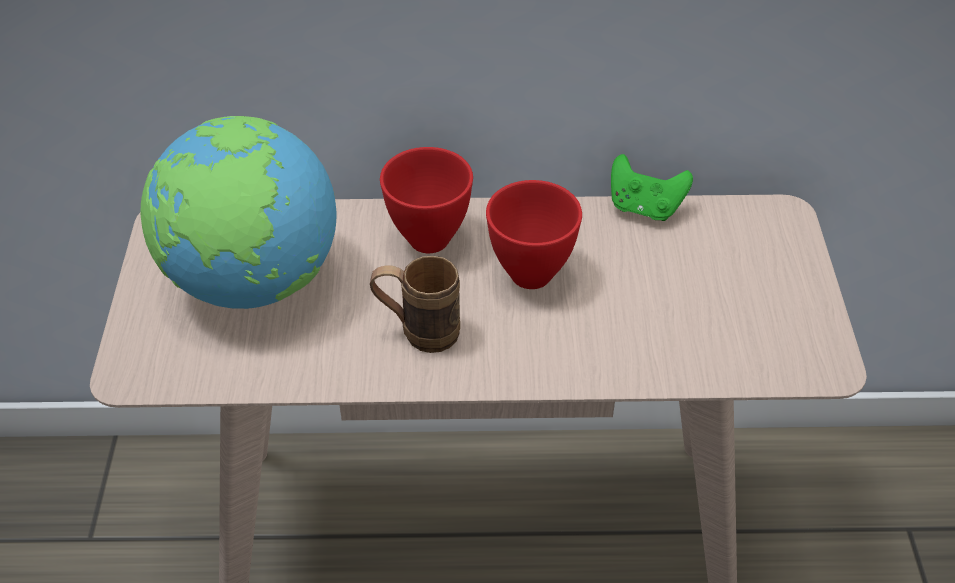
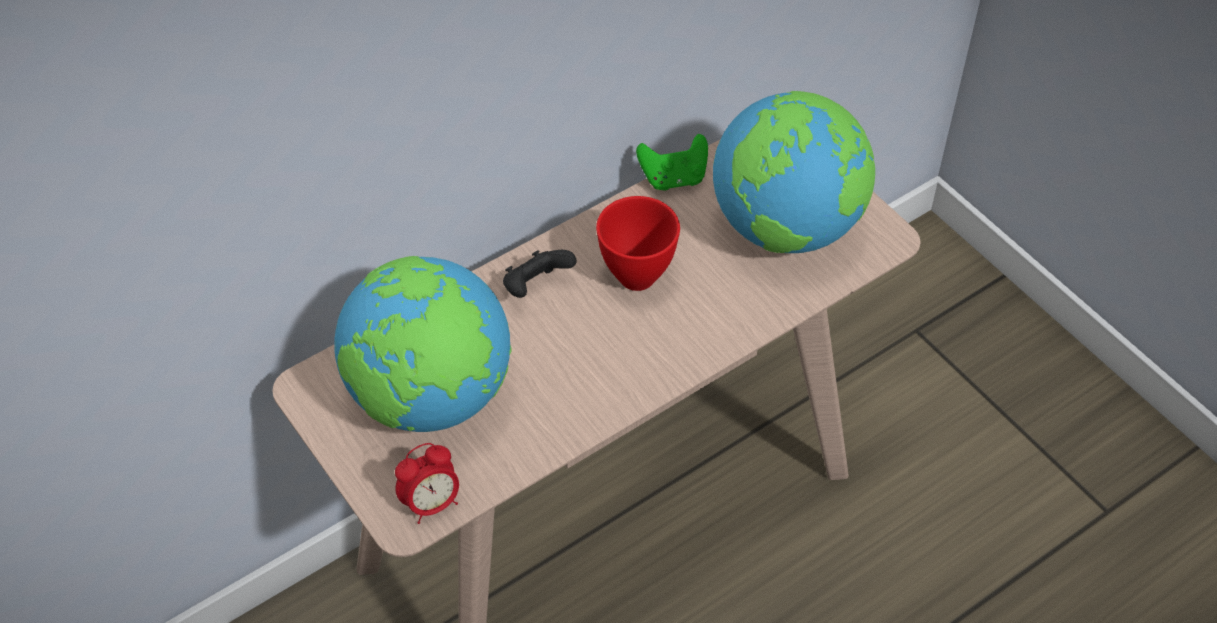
camera: 35 degrees left, 5 degrees up
brown mug [370,256,460,353] -> none
red bowl [380,147,473,253] -> black game controller [503,250,576,298]
none -> alarm clock [395,443,459,524]
none -> globe [713,91,875,253]

